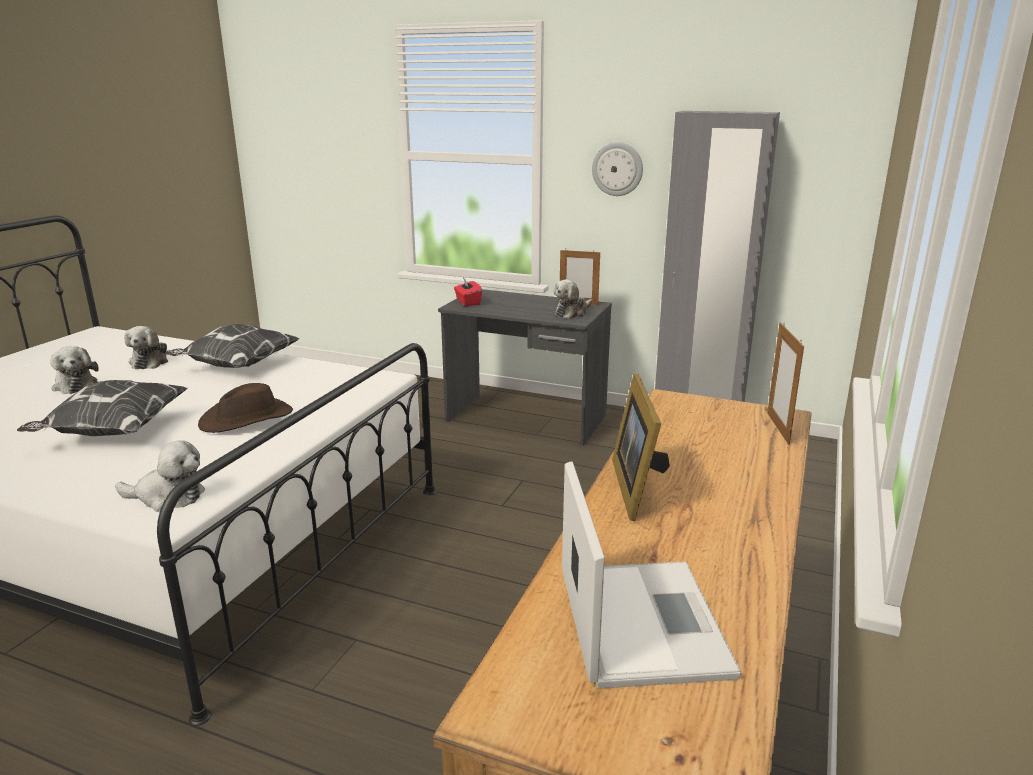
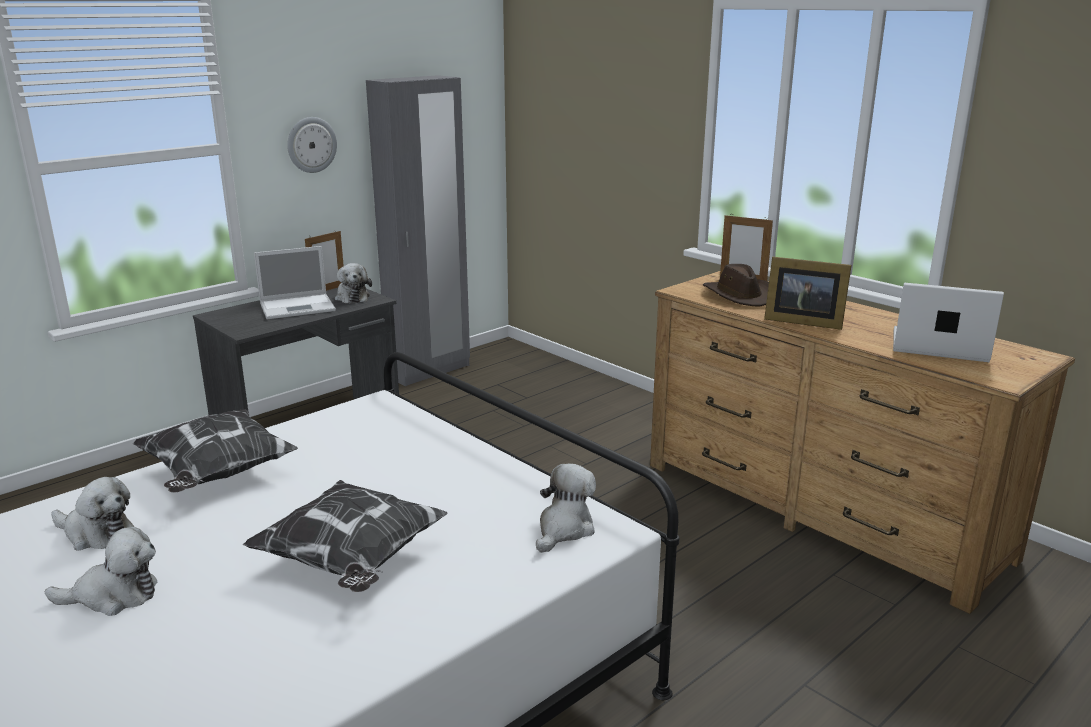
camera: 65 degrees left, 0 degrees up
brown hat [198,383,293,433] -> brown hat moved to [703,264,769,306]
red tissue box [454,278,482,306] -> none
none -> laptop [254,246,336,319]

